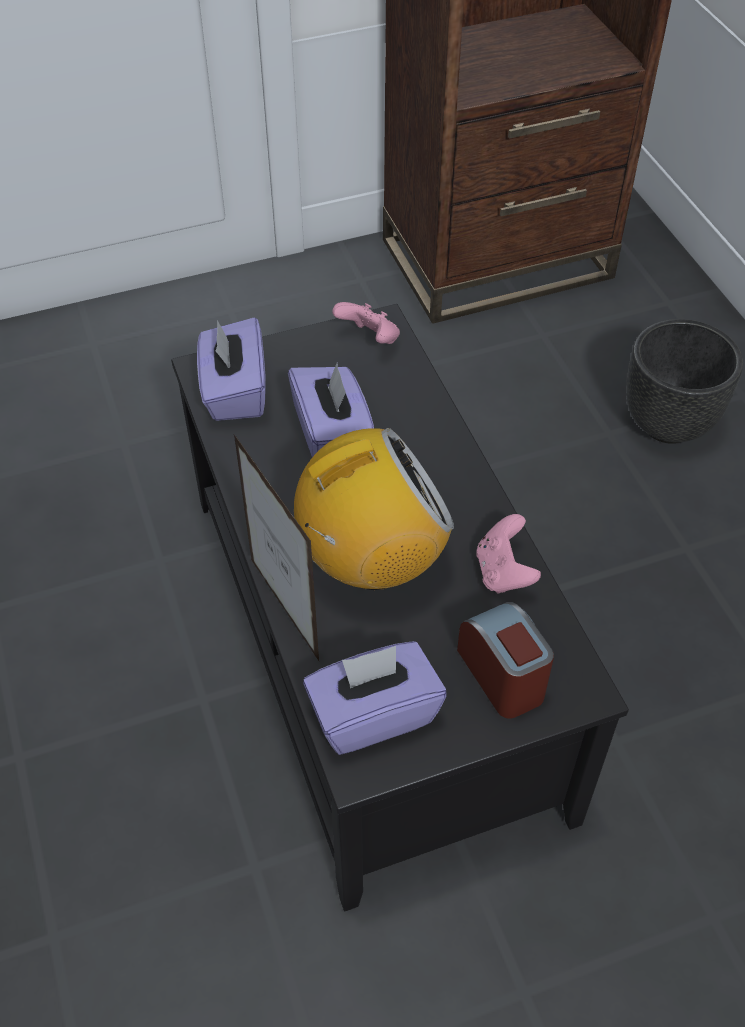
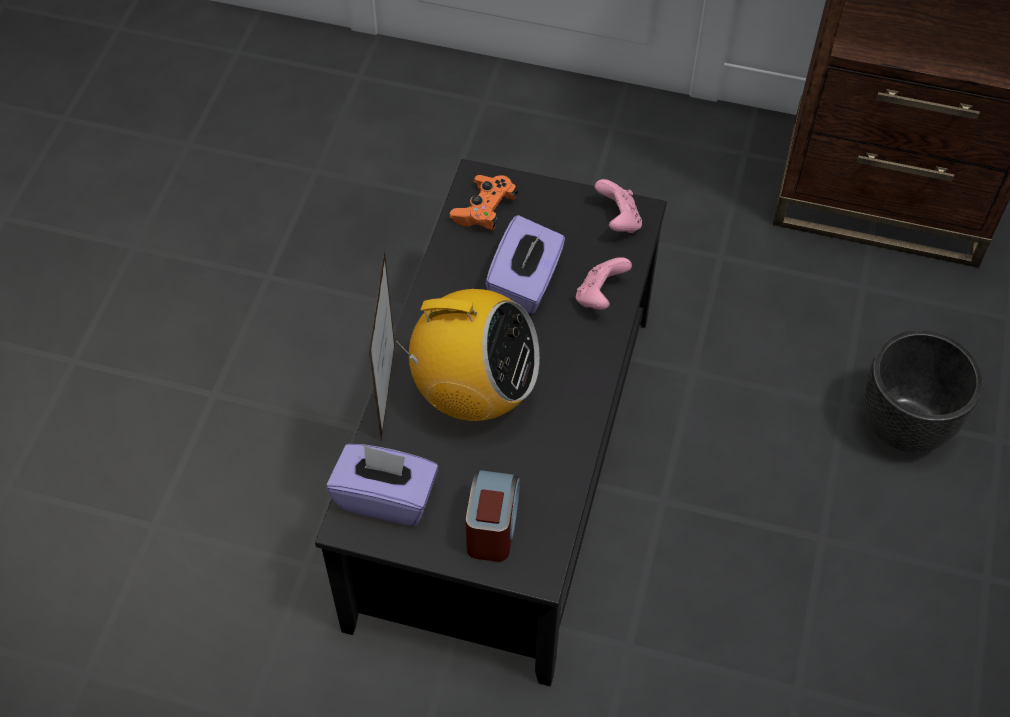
camera: 35 degrees right, 5 degrees up
purple tissue box [197,317,265,421] -> orange game controller [449,175,518,231]
pink game controller [476,514,541,593] -> pink game controller moved to [576,257,632,310]

